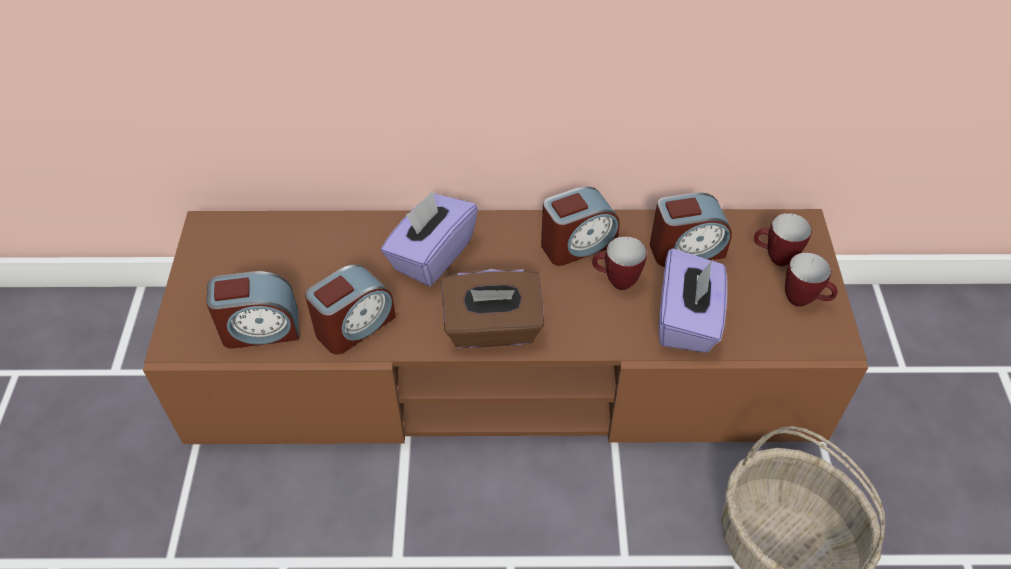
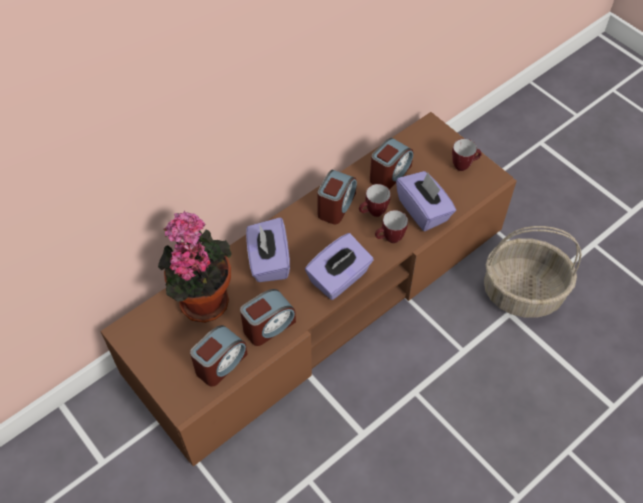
camera: 40 degrees left, 5 degrees up
alarm clock [305,264,396,355] -> alarm clock turned 45 degrees clockwise [240,289,296,346]
brown tissue box [441,269,544,348] -> purple tissue box [305,233,374,300]
mug [754,213,812,266] -> mug moved to [375,210,408,243]
none -> potted plant [158,211,232,323]

